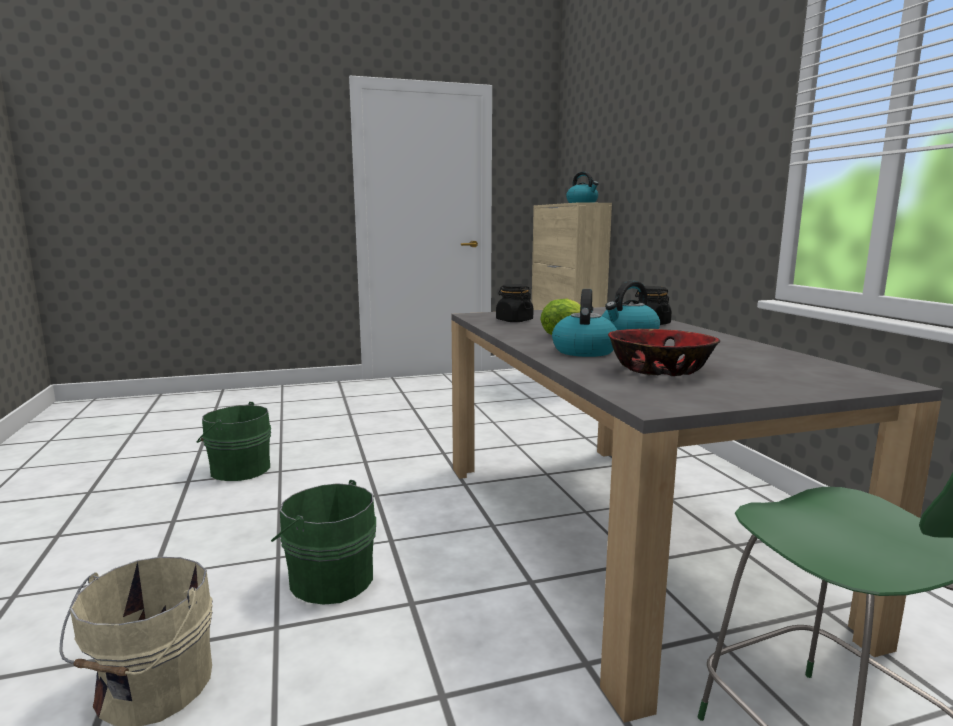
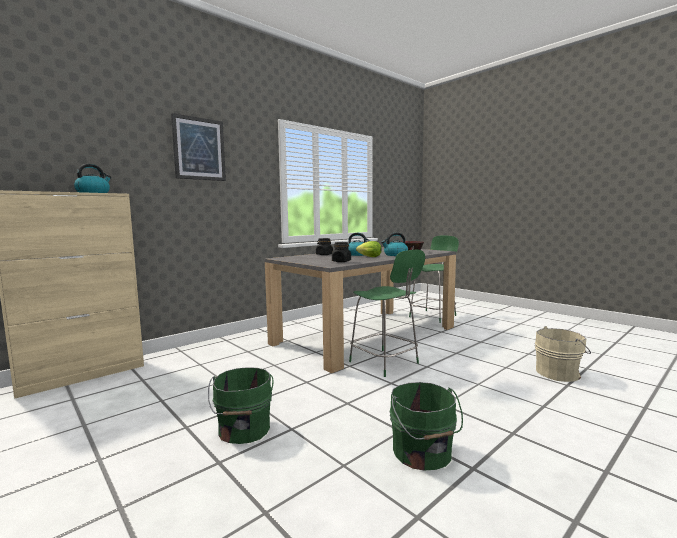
camera: 115 degrees left, 5 degrees down
green bucket [271,480,376,605] -> green bucket moved to [208,367,274,444]
none -> picture [171,113,226,181]
none -> green chair [349,249,425,377]

